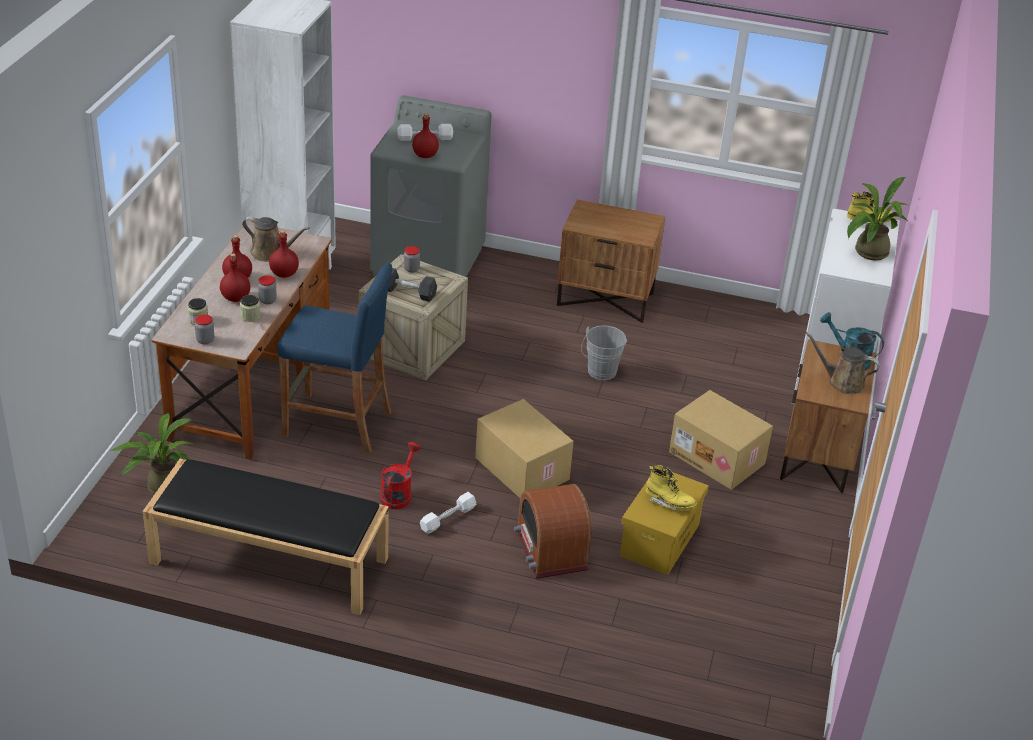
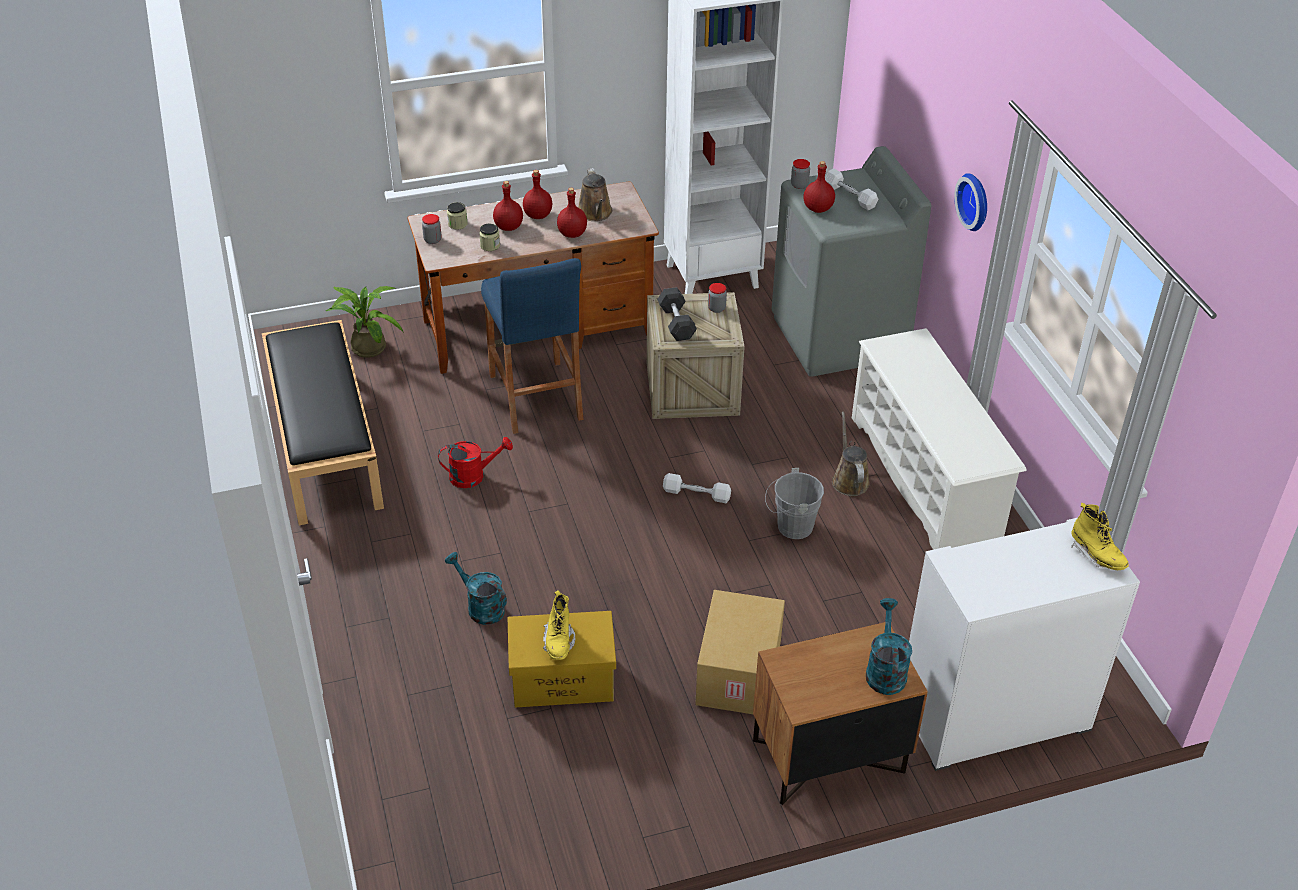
camera: 60 degrees right, 5 degrees up
jar [258,275,277,304] -> jar moved to [791,159,810,189]
white dumbbell [420,492,476,534] -> white dumbbell moved to [663,473,731,503]
cardboard box [475,399,574,498] -> none
radio [514,484,592,579] -> turquoise watering can [445,552,507,625]
brown nightstand [557,199,665,323] -> white shoe rack [852,328,1027,550]
brown watering can [805,332,880,394] -> brown watering can moved to [832,412,870,496]
potted plant [847,177,910,261] -> none
none -> wall clock [954,173,987,231]

